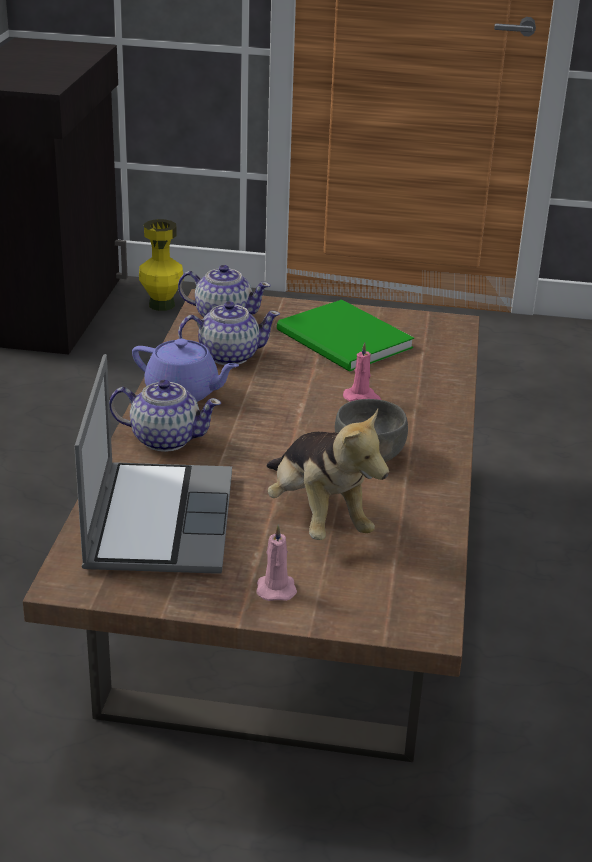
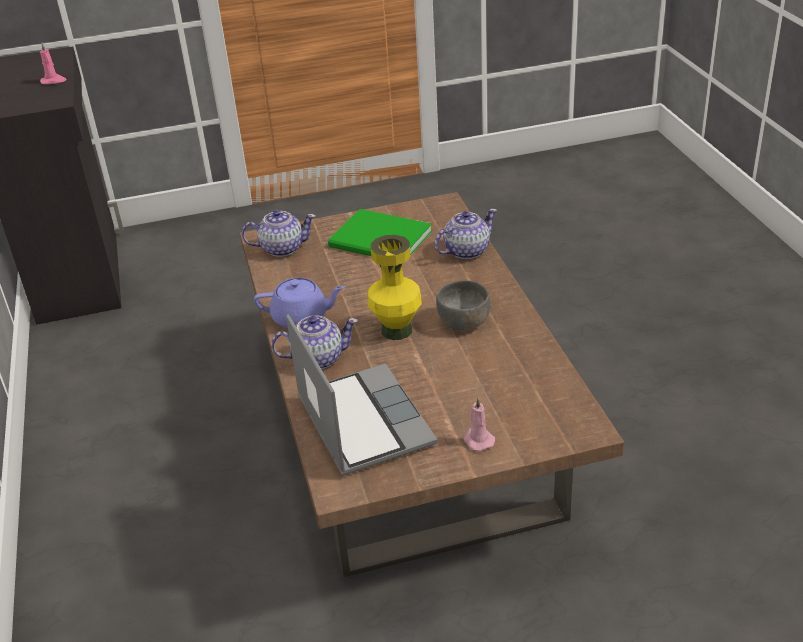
camera: 20 degrees left, 5 degrees up
yellow vase [139,219,183,311] -> yellow vase moved to [368,235,422,340]
teapot [178,301,280,365] -> teapot moved to [434,208,497,259]
plush toy [267,408,389,540] -> none
pink candle [343,342,381,402] -> pink candle moved to [40,43,67,85]

